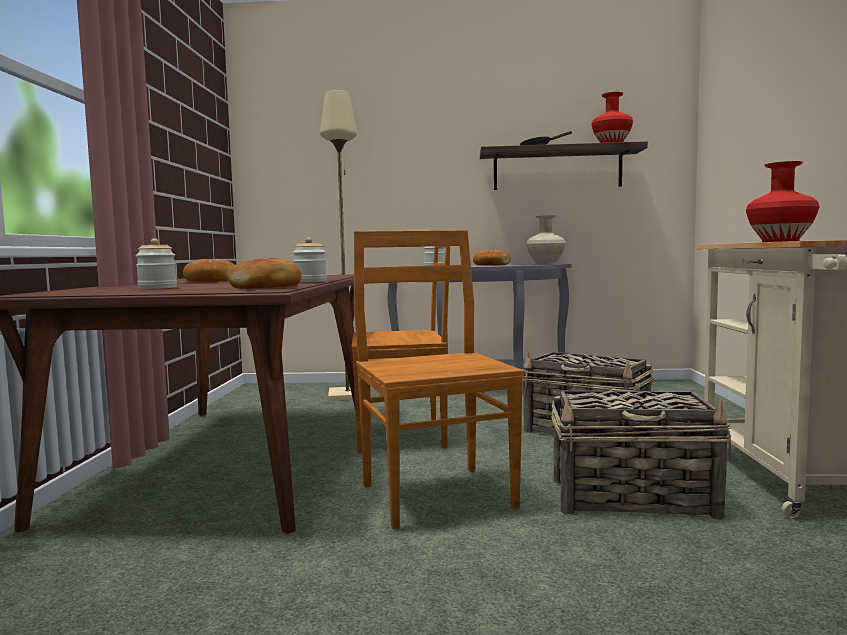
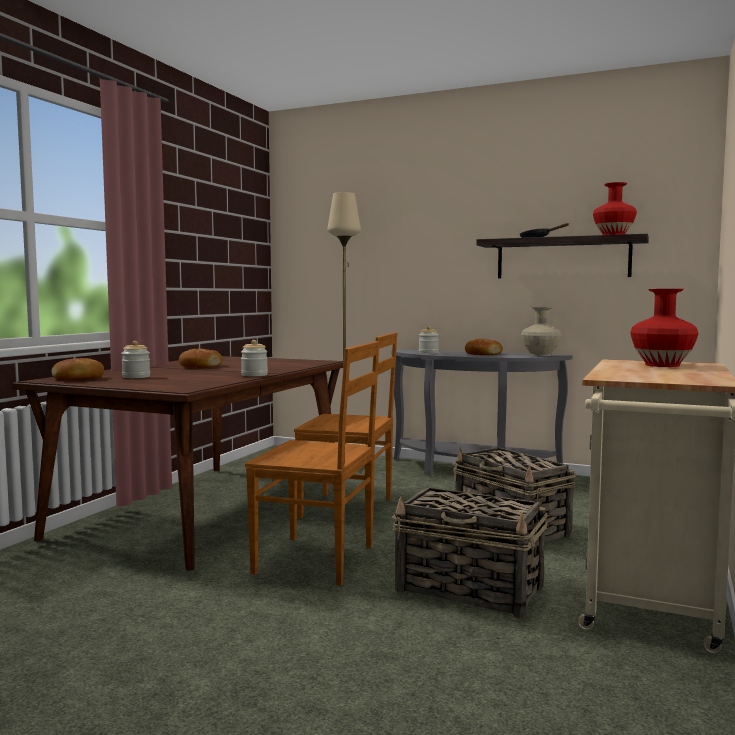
camera: 20 degrees right, 0 degrees up
bread [228,258,302,289] -> bread moved to [51,358,104,380]
brown chair [354,230,524,530] -> brown chair turned 105 degrees clockwise [245,341,379,586]

